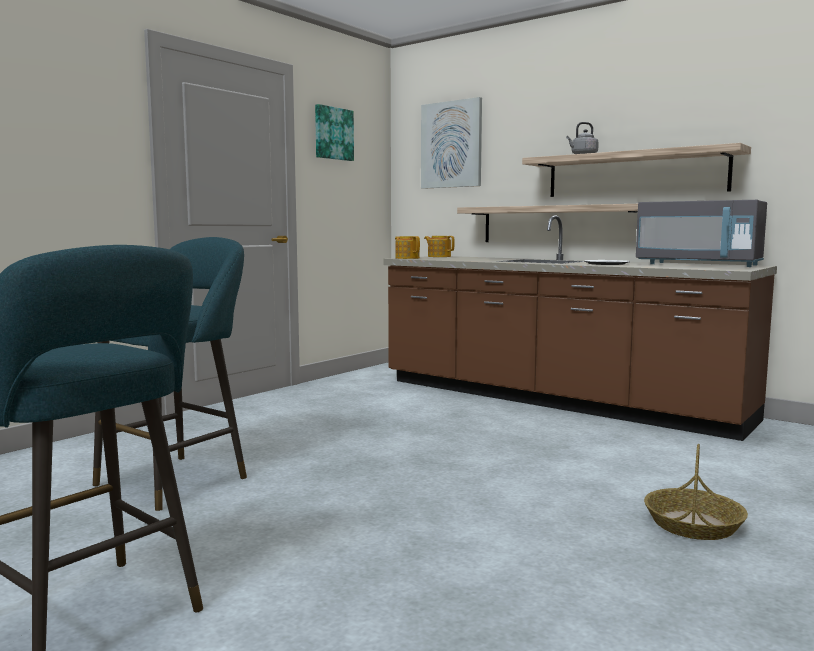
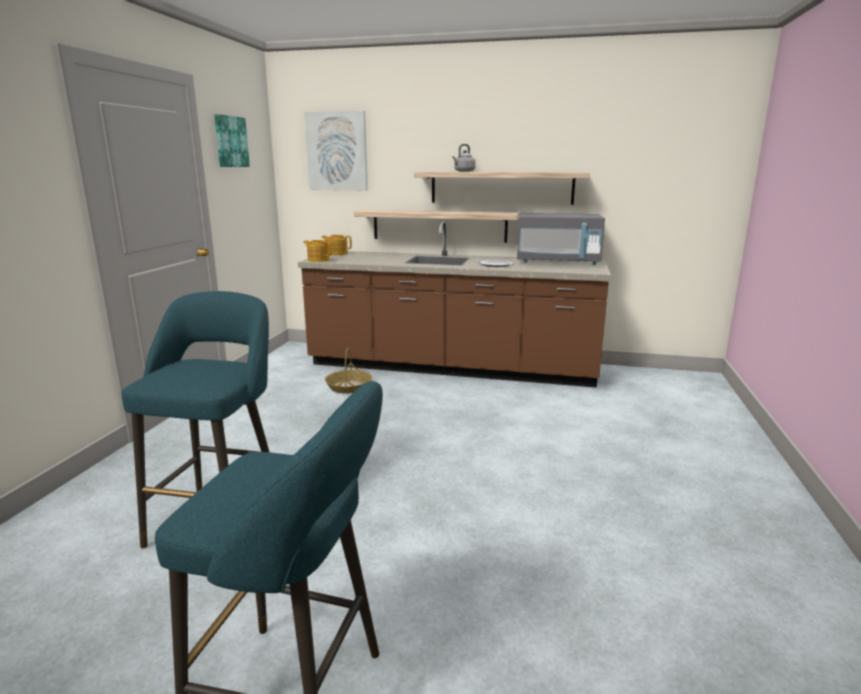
camera: 25 degrees left, 10 degrees up
basket [644,444,748,540] -> basket moved to [325,348,372,394]

